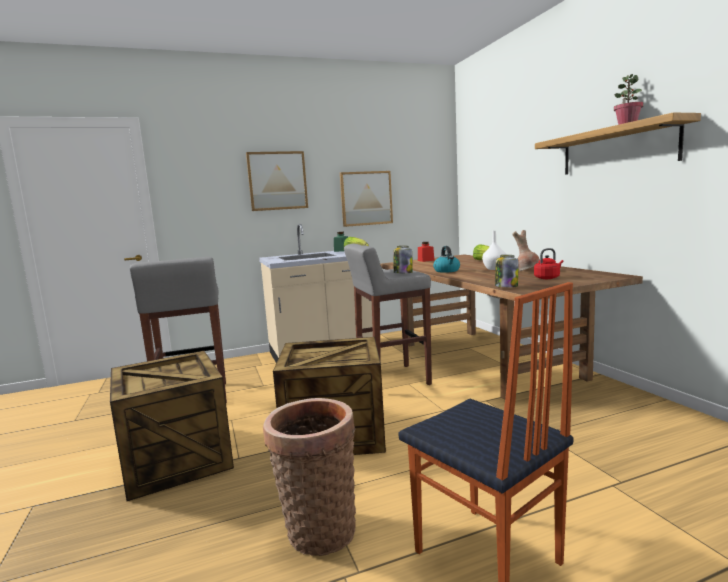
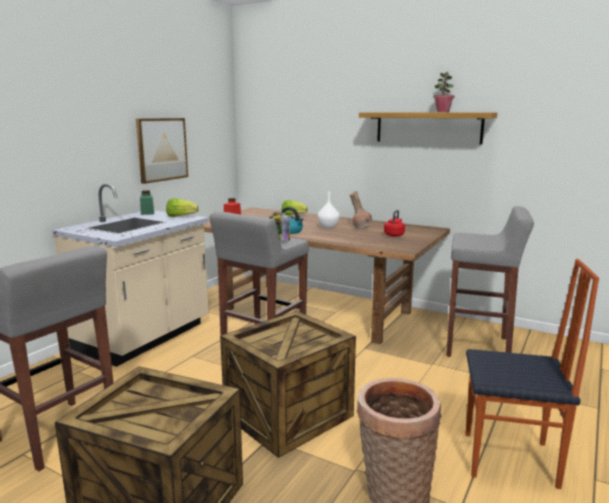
camera: 40 degrees left, 5 degrees up
picture [246,151,308,211] -> none
jar [495,255,519,287] -> none
none -> grey stool [446,206,534,357]

